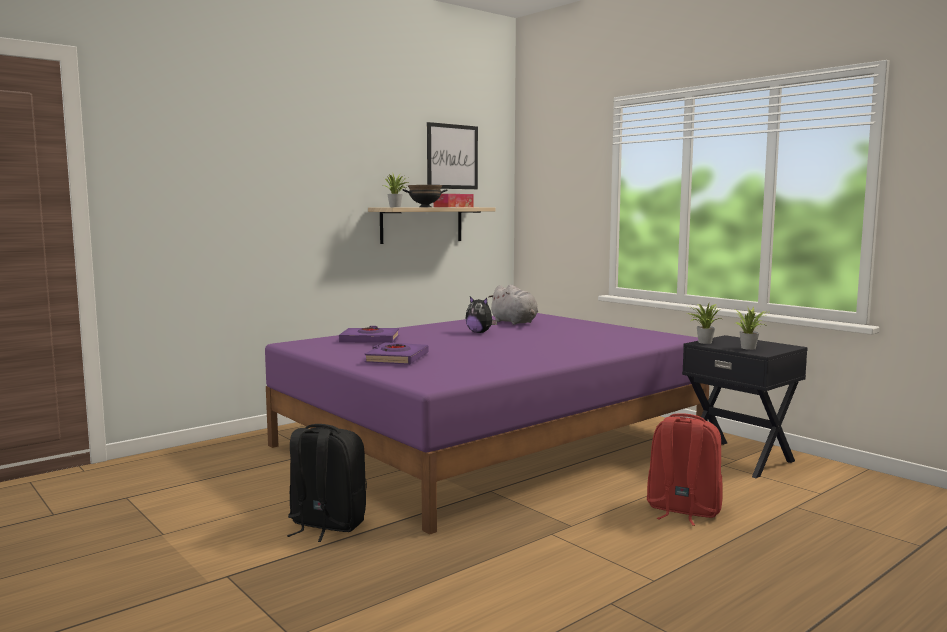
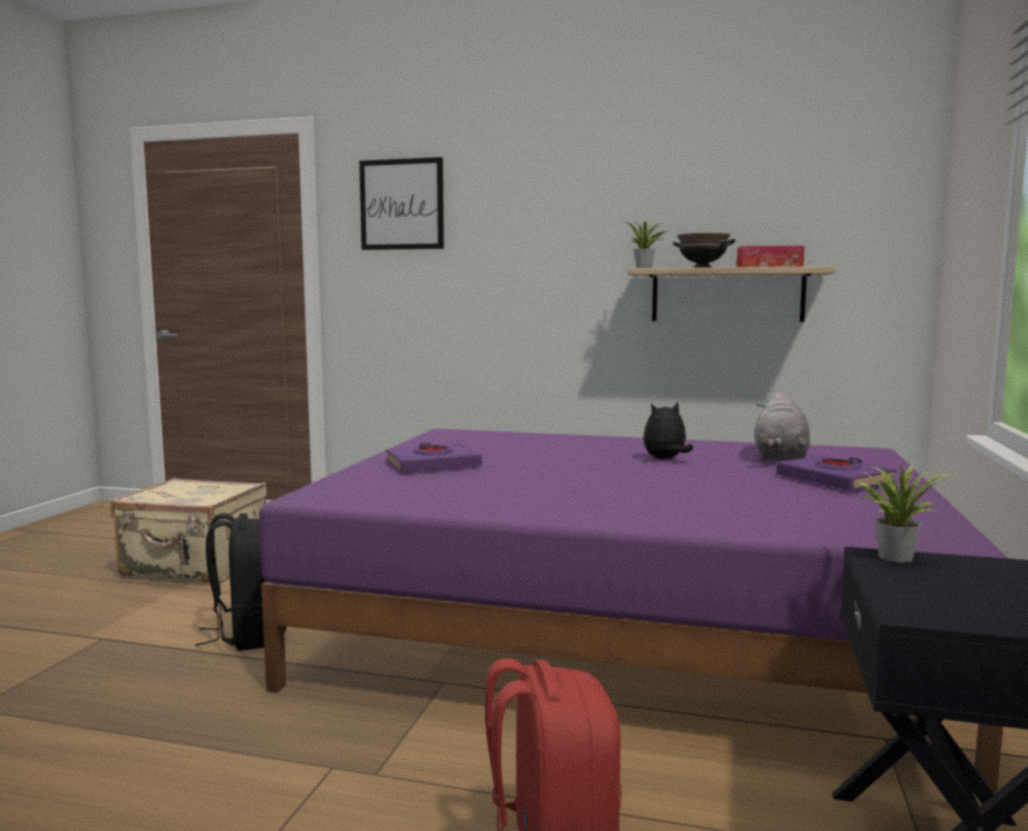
camera: 55 degrees right, 0 degrees up
purple book [339,326,399,343] -> purple book moved to [776,455,896,491]
picture [427,122,478,189] -> picture moved to [359,157,444,250]
plush toy [465,297,497,333] -> plush toy turned 60 degrees clockwise [643,402,693,459]
potted plant [736,306,766,350] -> none
none -> beige suitcase [111,478,267,583]

